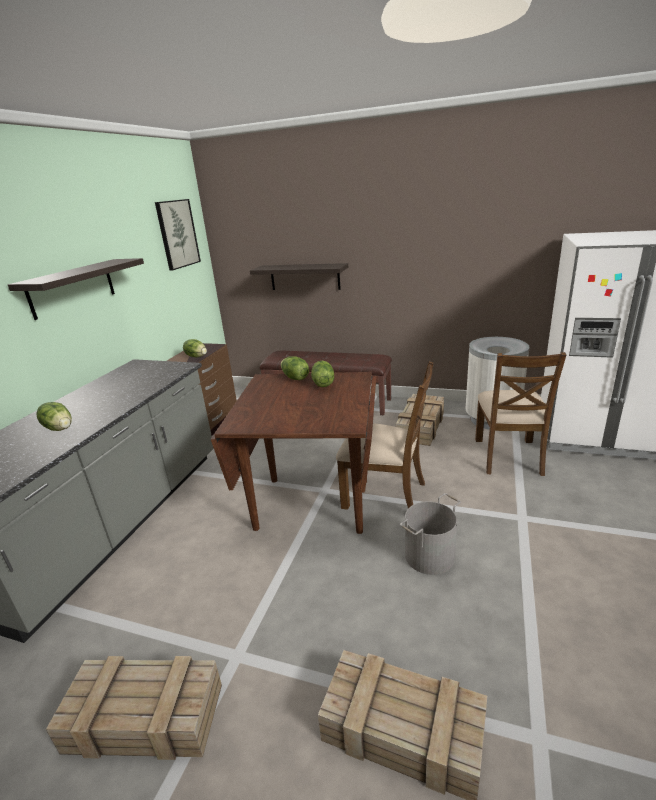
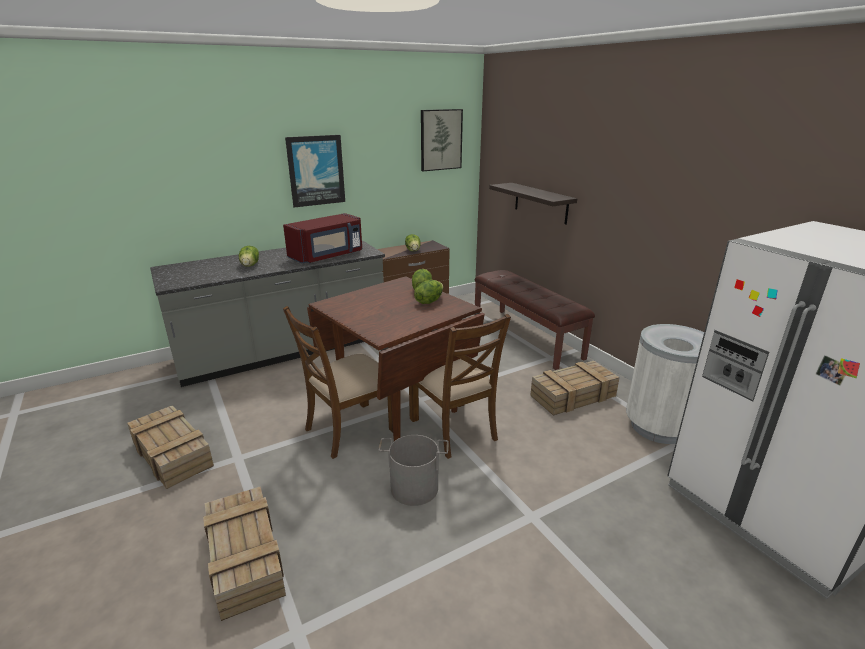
camera: 40 degrees right, 0 degrees up
shelf [8,258,144,320] -> picture [285,135,345,207]
brown chair [475,352,566,476] -> brown chair moved to [283,306,393,459]
none -> red microwave [283,213,362,264]

